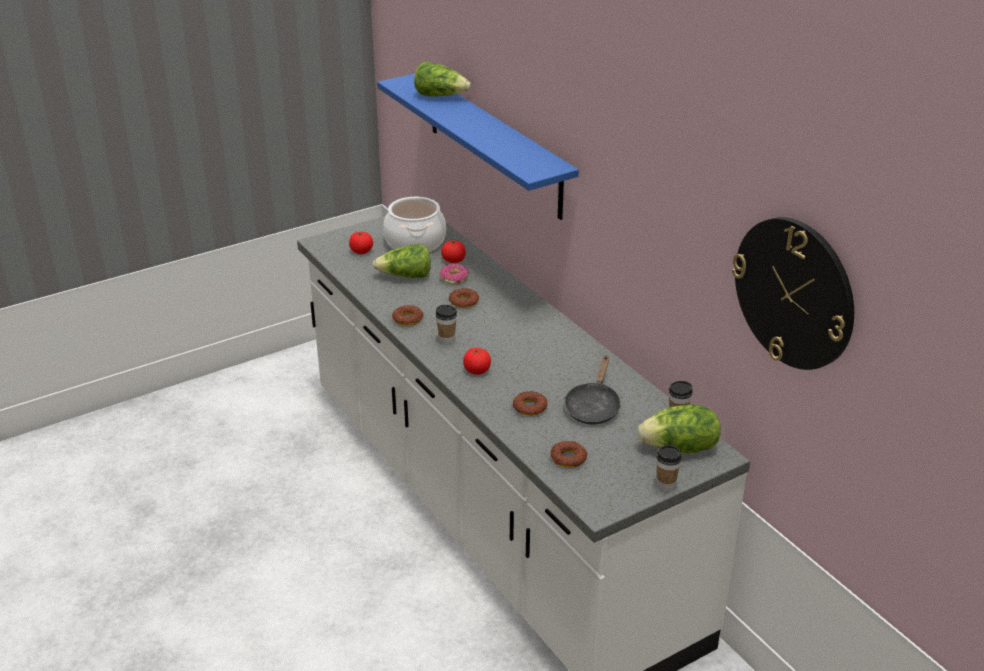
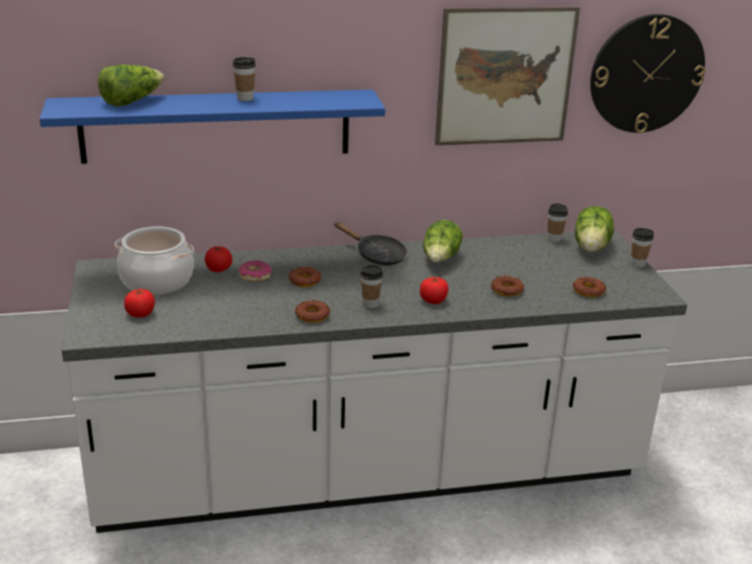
camera: 70 degrees left, 5 degrees down
lettuce [372,244,431,278] -> lettuce moved to [423,220,463,263]
black frying pan [564,356,621,424] -> black frying pan moved to [334,222,407,265]
none -> cup [233,57,256,101]
none -> picture [435,7,580,145]

